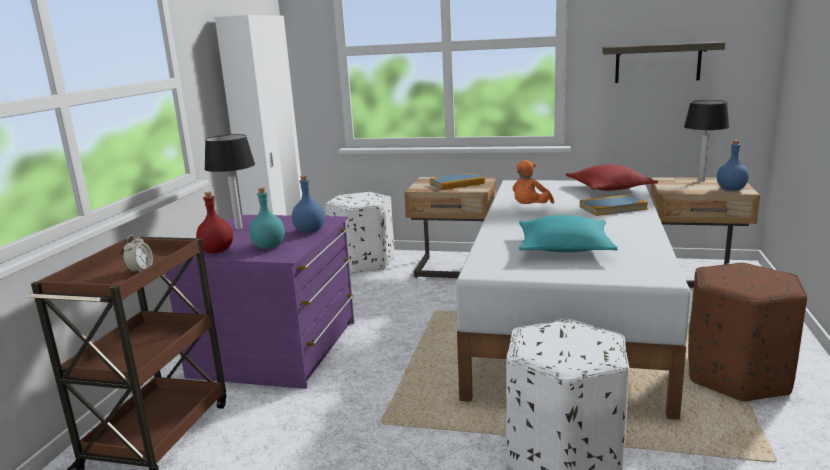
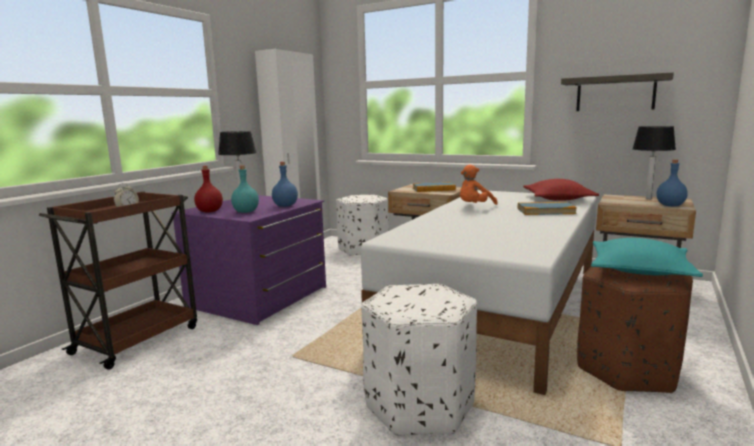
camera: 15 degrees right, 5 degrees down
turquoise pillow [519,215,618,252] -> turquoise pillow moved to [591,238,703,277]

